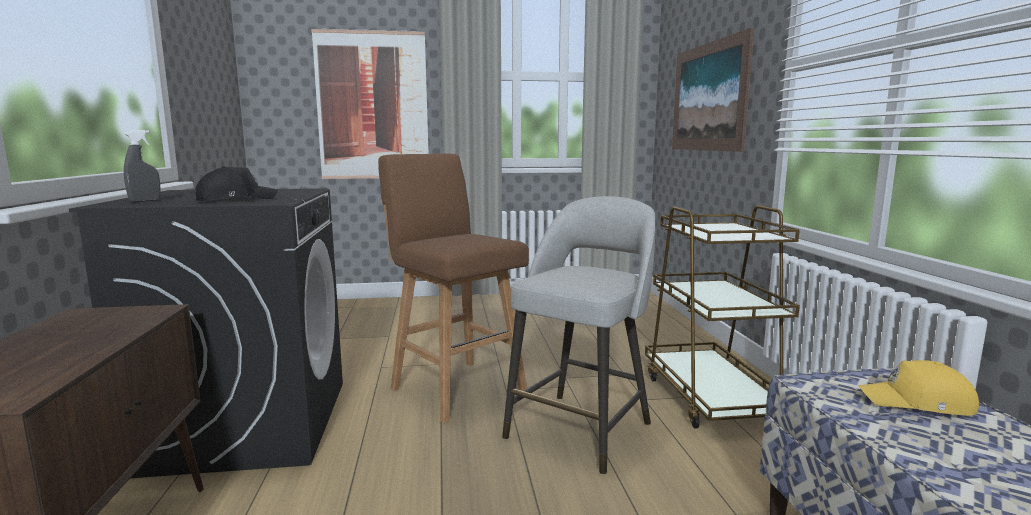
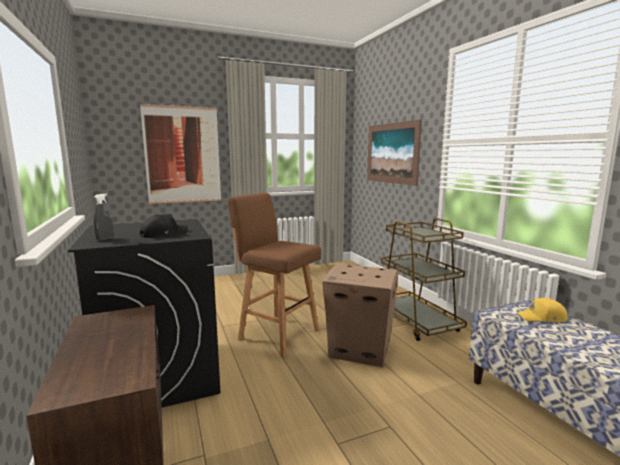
camera: 15 degrees left, 0 degrees up
grey stool [502,196,655,474] -> cardboard box [322,264,399,367]

